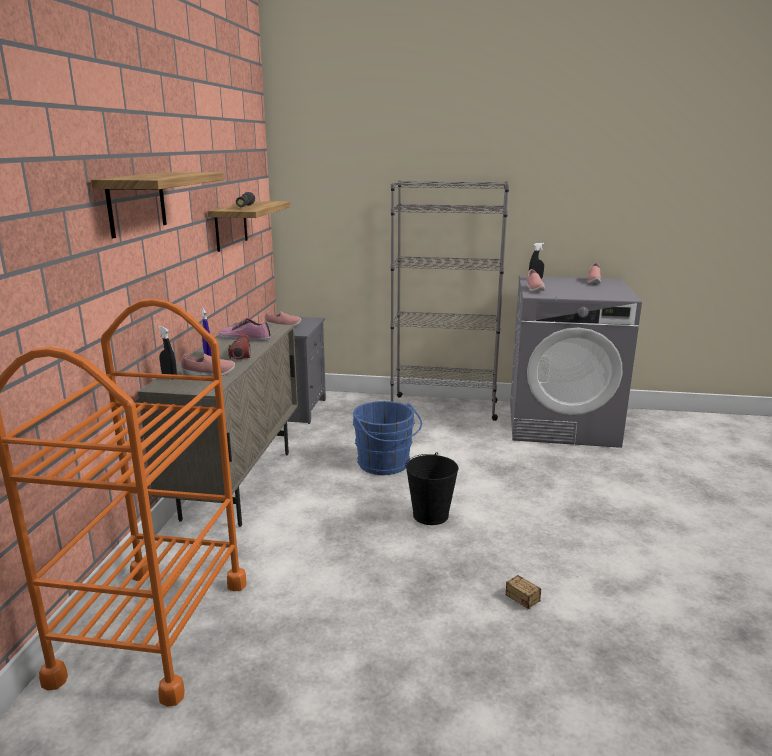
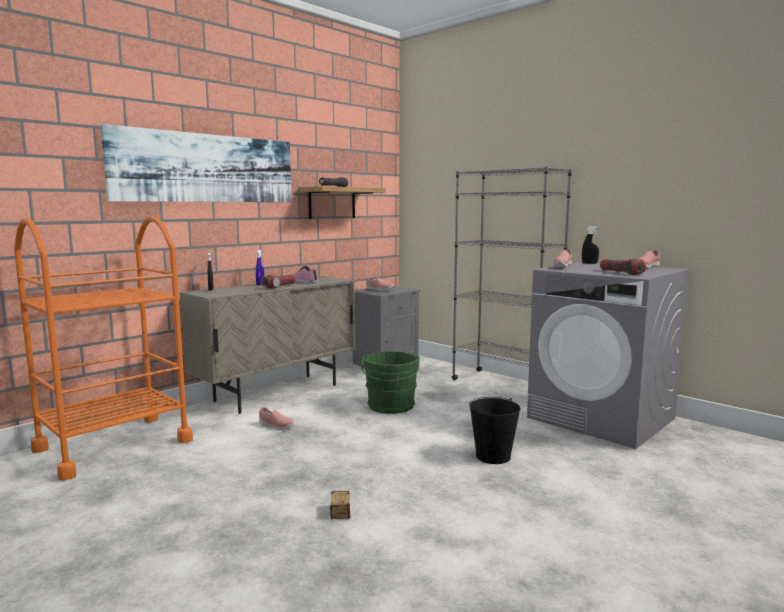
camera: 35 degrees right, 10 degrees down
shelf [91,172,224,238] -> picture [101,124,292,202]
pink shoe [181,354,235,377] -> pink shoe moved to [259,407,294,430]
blue bucket [353,401,422,475] -> green bucket [361,351,420,414]
black bucket [405,452,459,525] -> black bucket moved to [469,397,521,464]
none -> flashlight [600,259,646,275]

